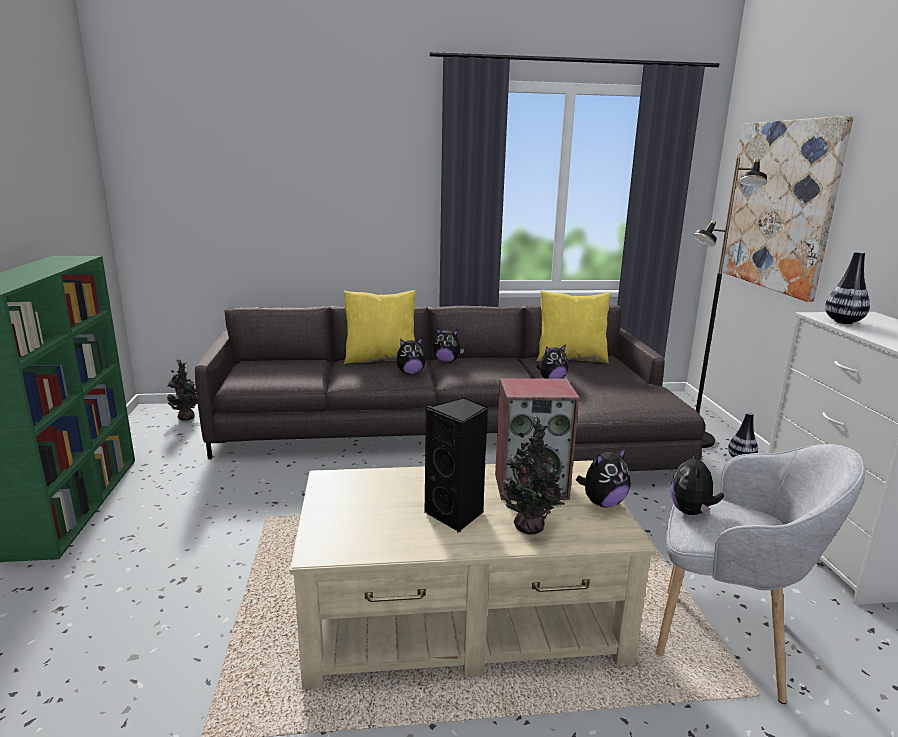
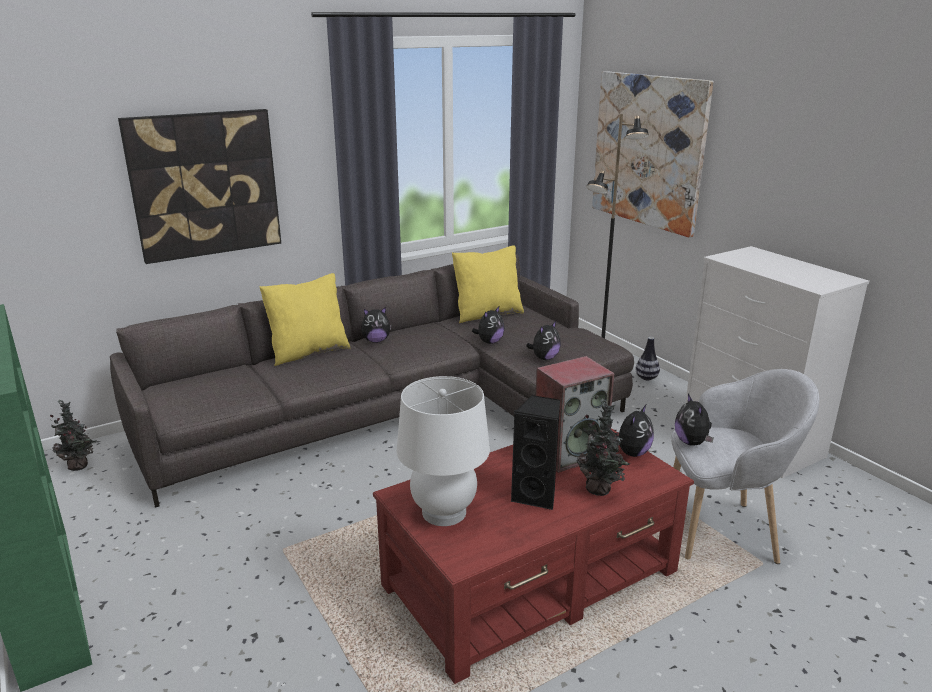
camera: 25 degrees left, 5 degrees up
beige coffee table [290,460,656,689] -> red coffee table [373,428,694,684]
plush toy [397,338,426,374] -> plush toy moved to [526,321,561,360]
vase [825,251,870,324] -> none
none -> picture [118,109,281,264]
none -> white table lamp [397,376,490,526]

